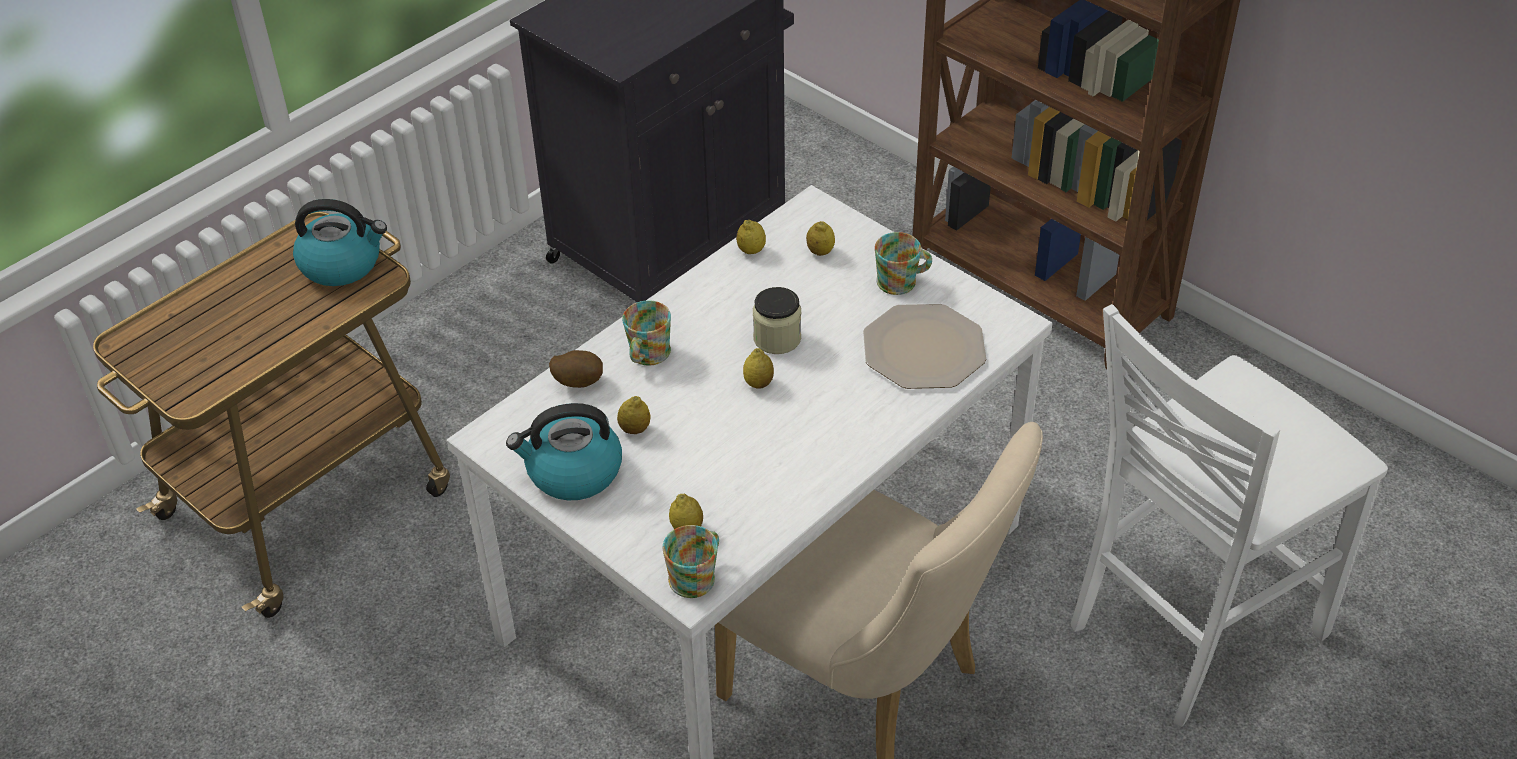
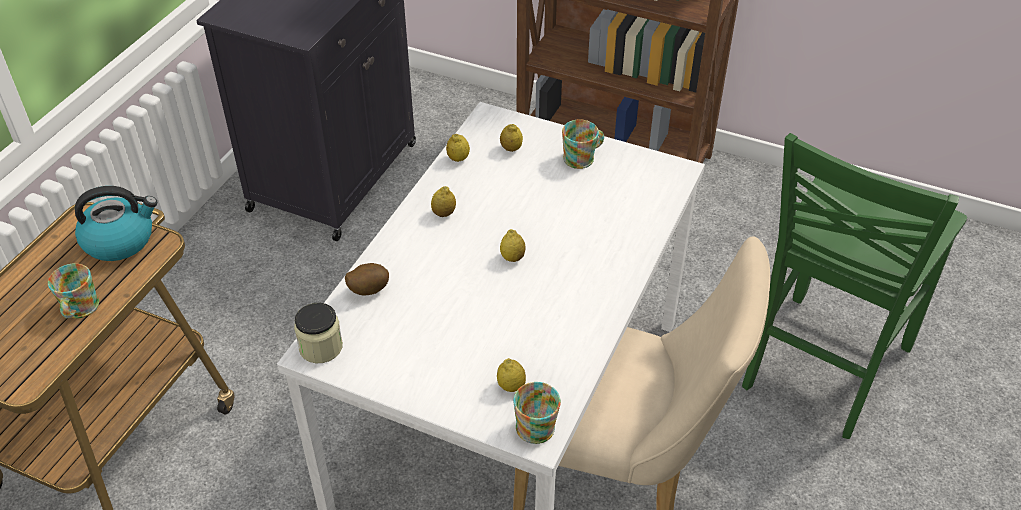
camera: 20 degrees left, 0 degrees up
kettle [506,403,622,501] -> none
lemon [617,396,651,434] -> lemon moved to [431,186,456,217]
mug [622,300,671,366] -> mug moved to [48,263,99,319]
jar [753,287,801,354] -> jar moved to [294,303,343,363]
plate [863,304,986,389] -> none
white chair [1071,304,1388,727] -> green chair [742,133,967,439]

